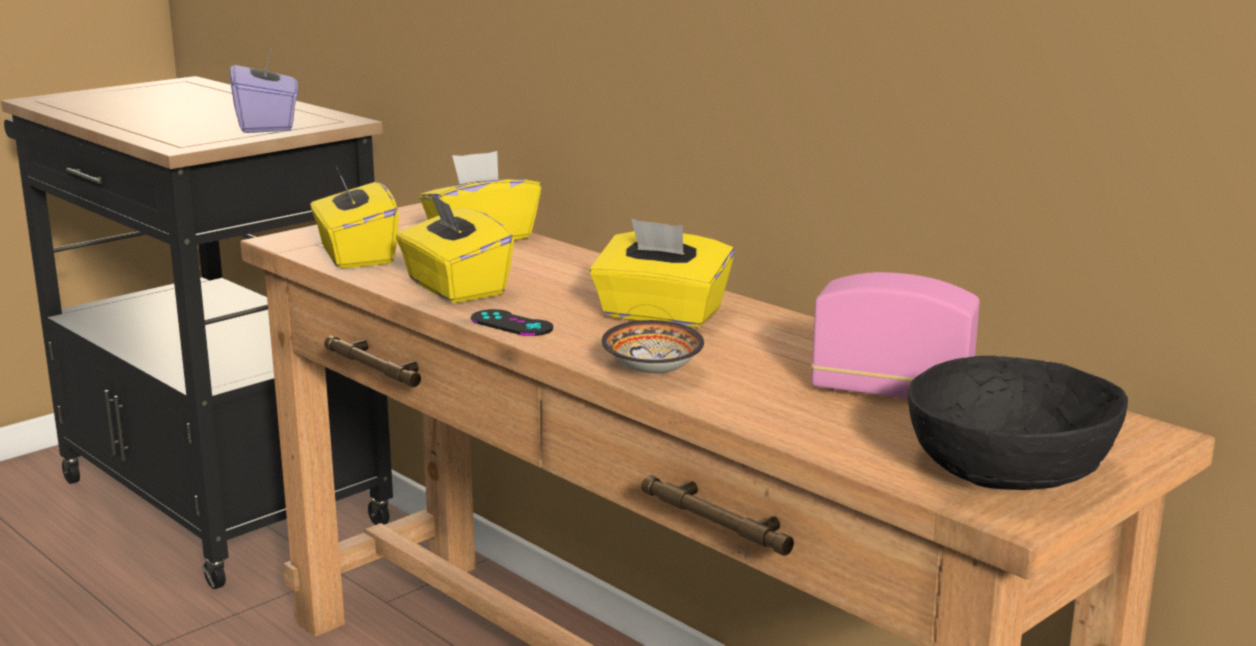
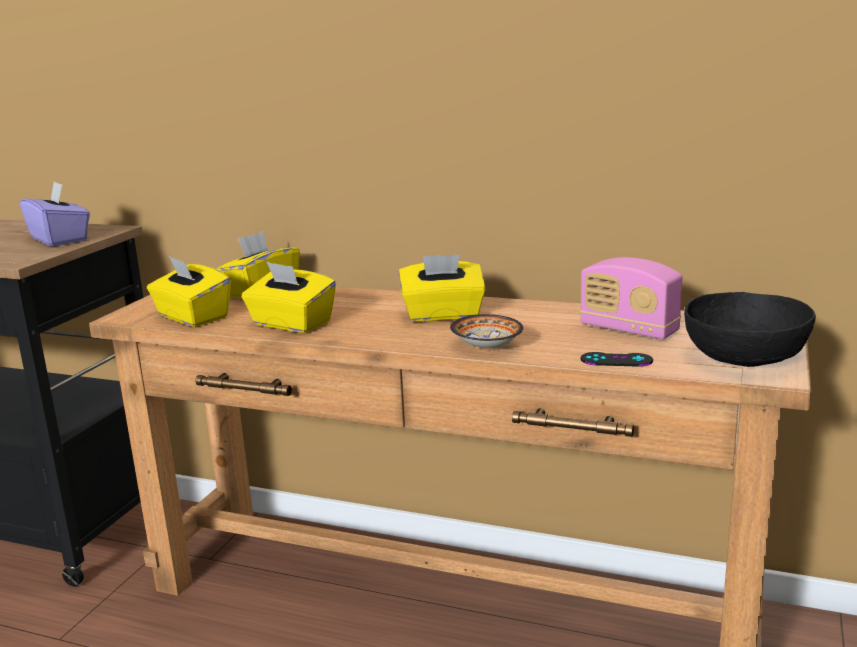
camera: 25 degrees left, 0 degrees up
black game controller [471,309,553,336] -> black game controller moved to [581,352,653,367]
radio [811,272,980,399] -> radio turned 135 degrees counterclockwise [580,257,682,339]

